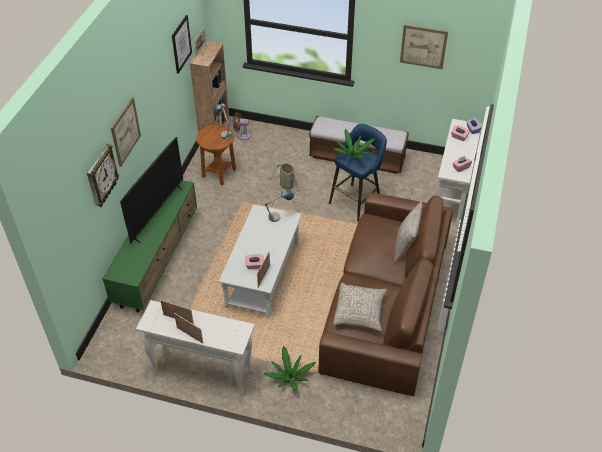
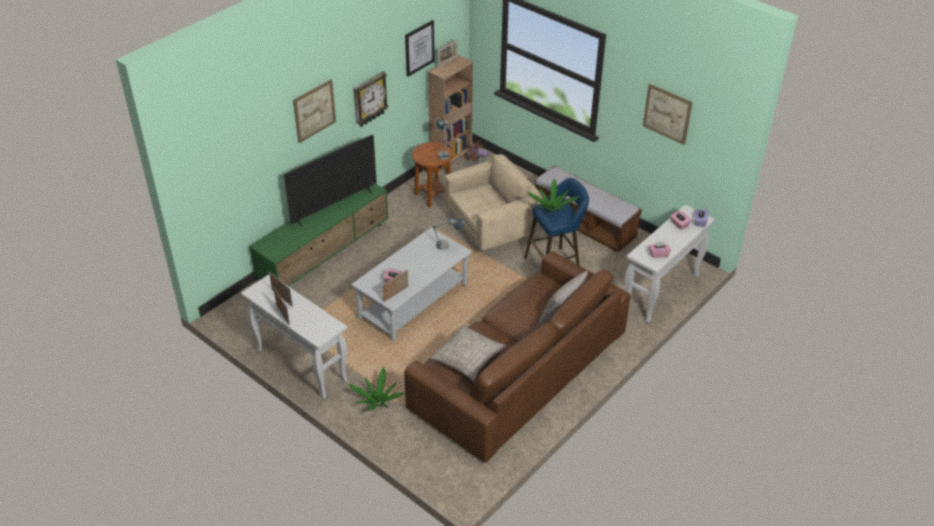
camera: 25 degrees right, 5 degrees down
wall clock [87,143,119,207] -> wall clock moved to [353,71,389,127]
basket [270,163,304,194] -> beige armchair [444,154,544,252]

